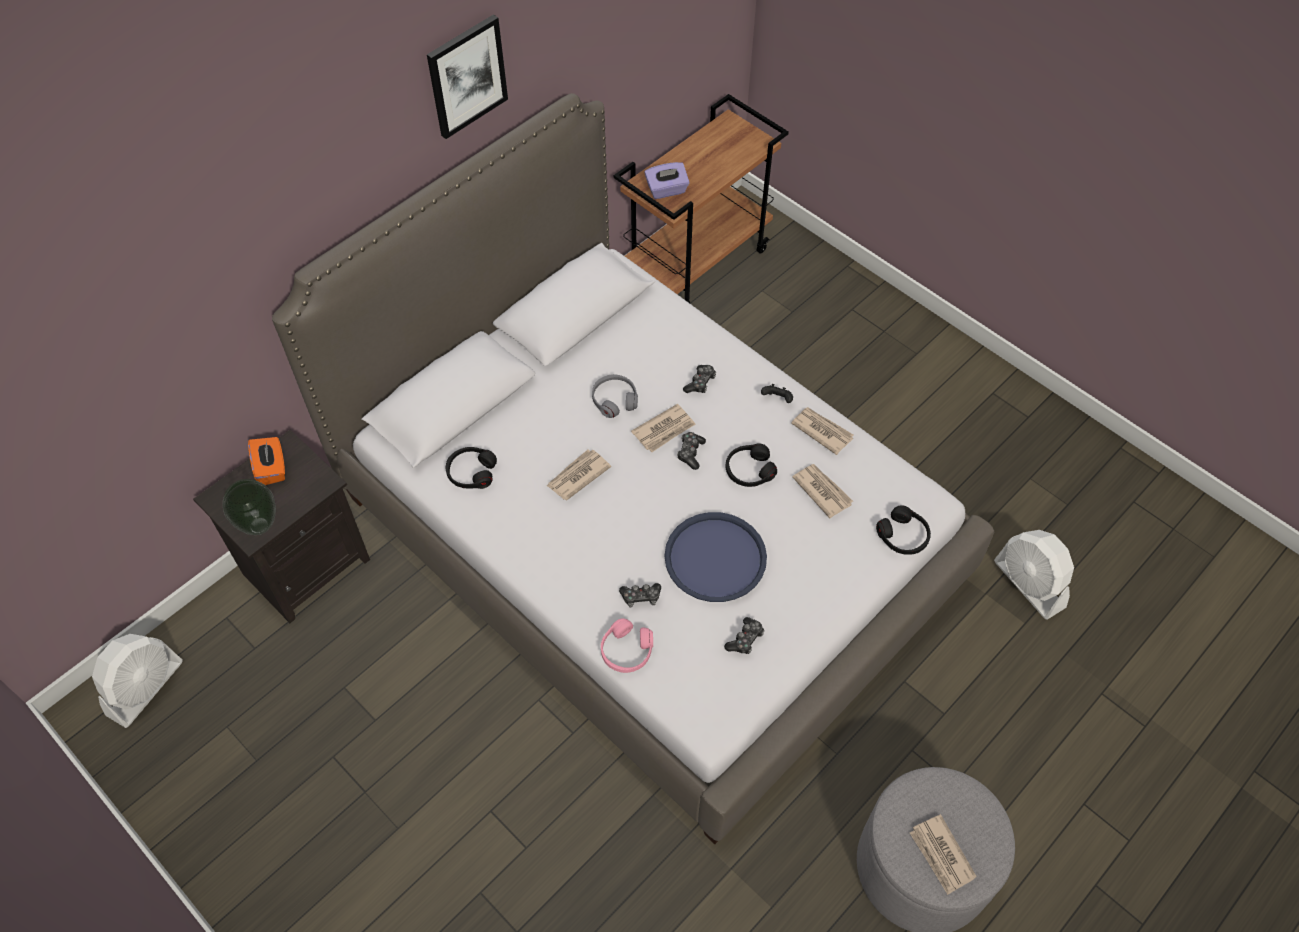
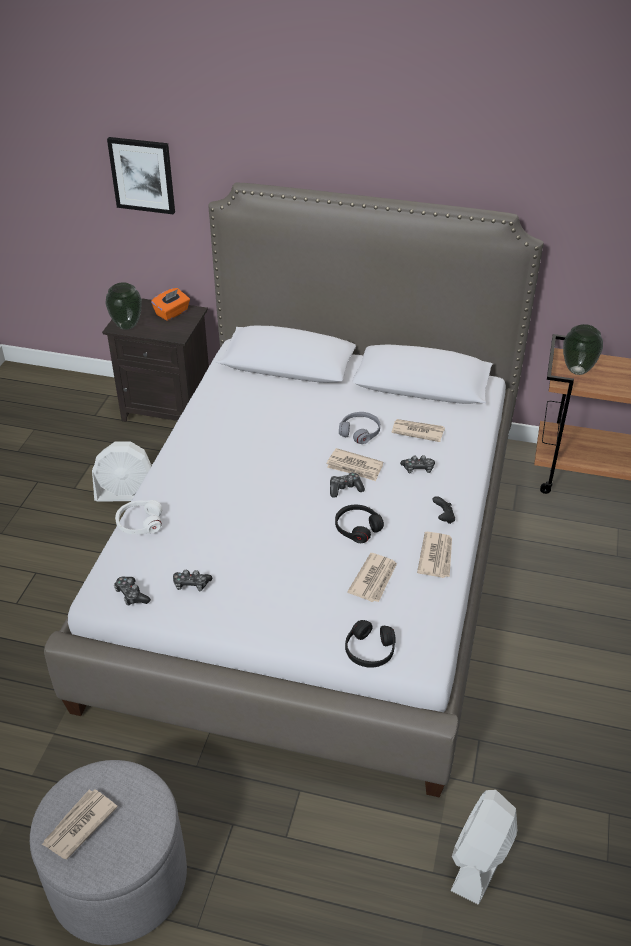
camera: 60 degrees right, 15 degrees down
white fan [92,634,183,728] -> white fan moved to [92,441,153,501]
picture [427,14,508,139] -> picture moved to [107,137,175,214]
black headphones [446,447,497,489] -> none
newspaper [547,449,611,500] -> newspaper moved to [391,419,445,442]
pink headphones [601,618,653,673] -> white headphones [115,500,162,535]
game controller [619,583,661,607] -> game controller moved to [114,577,151,605]
purple tissue box [645,162,690,199] -> vase [563,324,603,375]
blue tray [664,512,767,602] -> none

